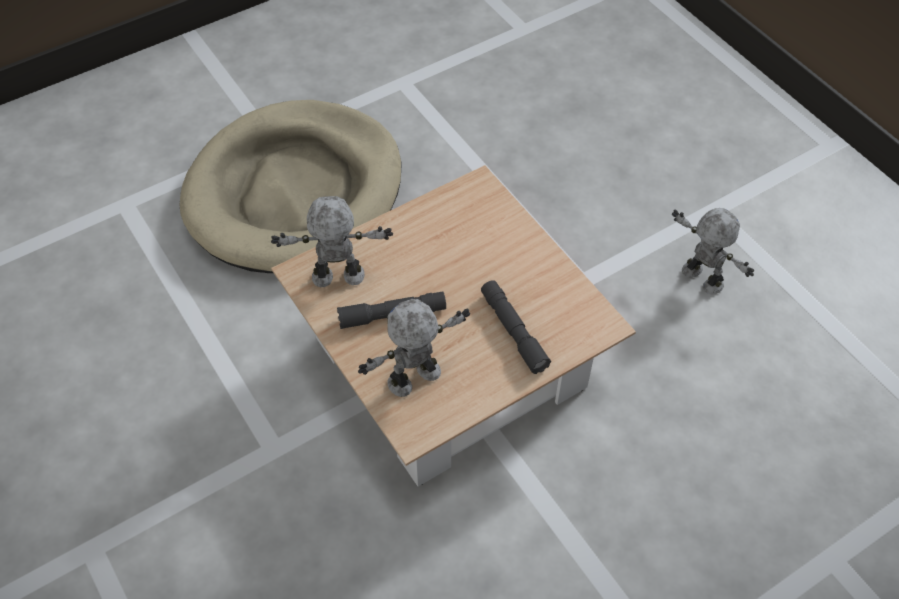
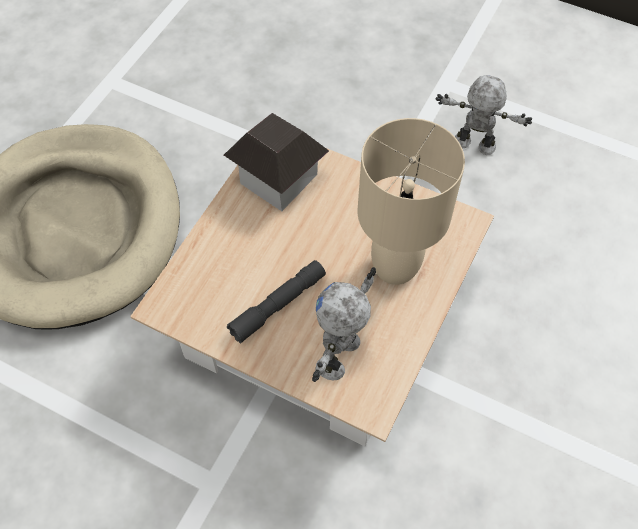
camera: 30 degrees left, 5 degrees up
toy robot [271,196,393,287] -> none
grey flashlight [481,280,551,374] -> beige table lamp [358,118,465,285]
none -> toy house [224,113,329,211]

